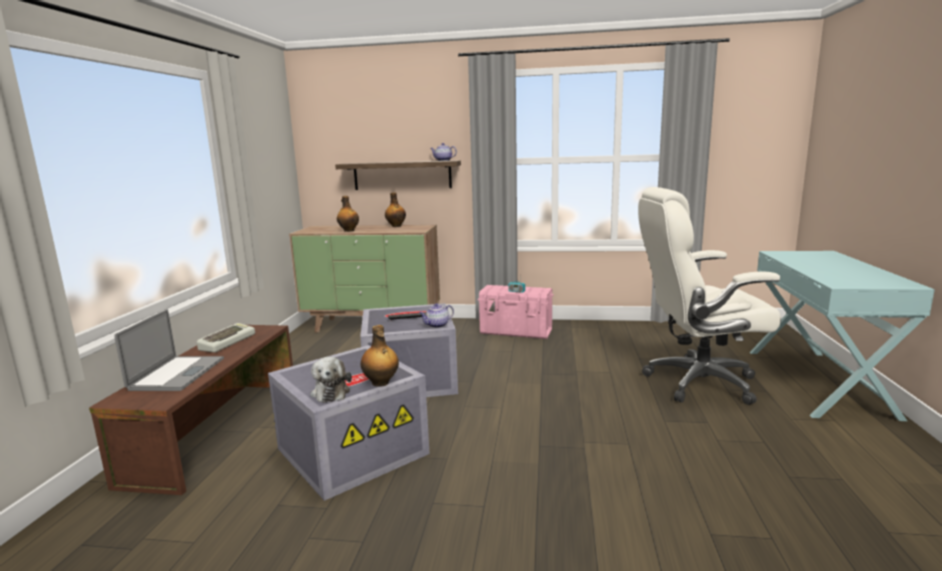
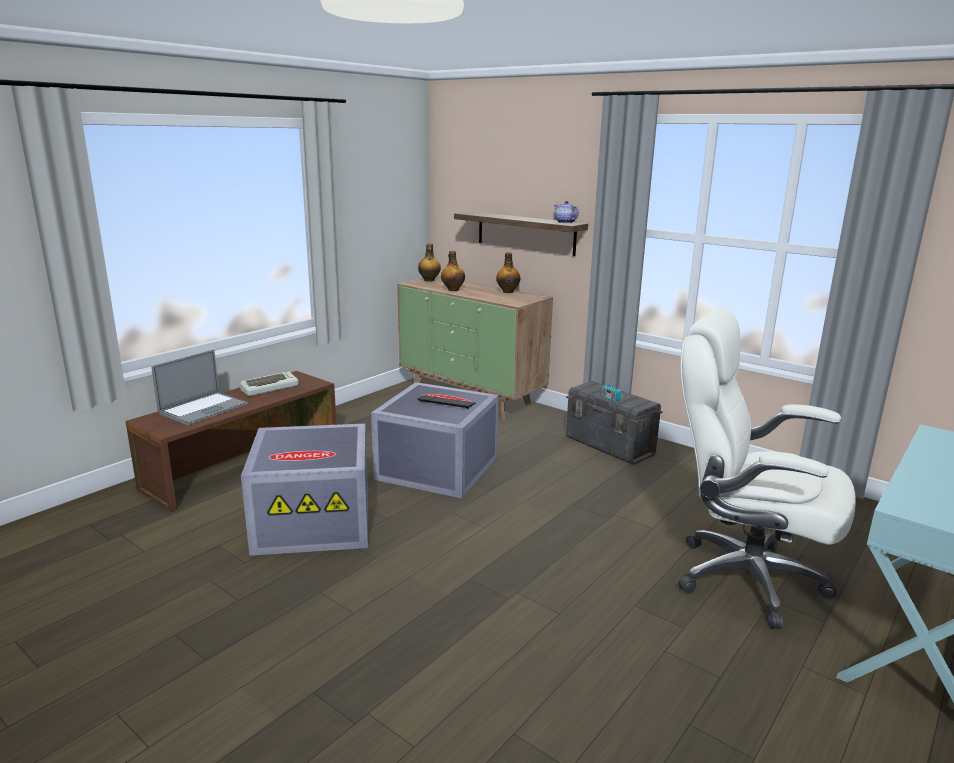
camera: 30 degrees right, 5 degrees up
plush toy [310,357,352,403] -> none
bottle [361,325,399,387] -> bottle moved to [418,244,441,282]
teapot [419,303,454,328] -> none
pink storage box [477,285,554,339] -> grey storage box [566,381,663,465]

